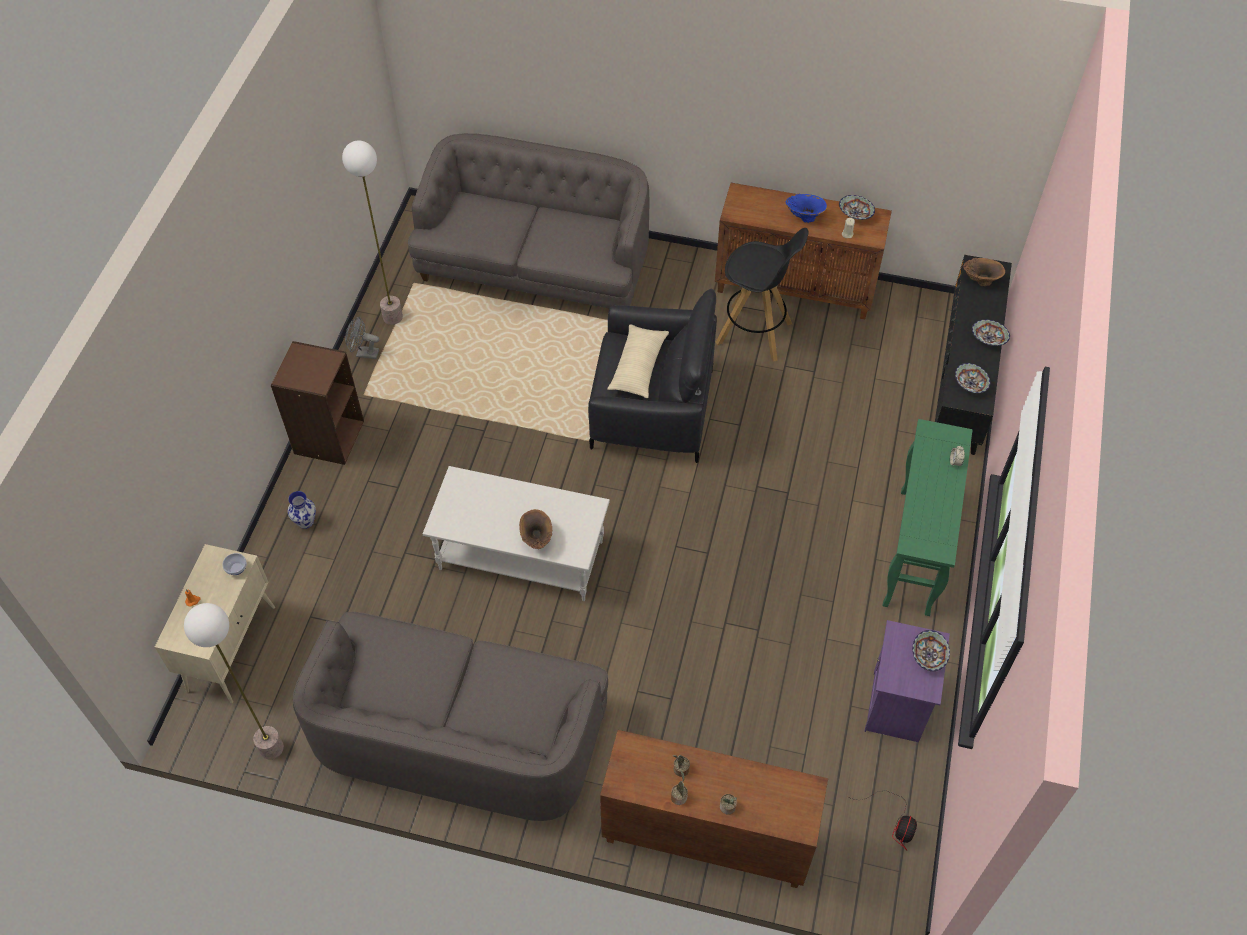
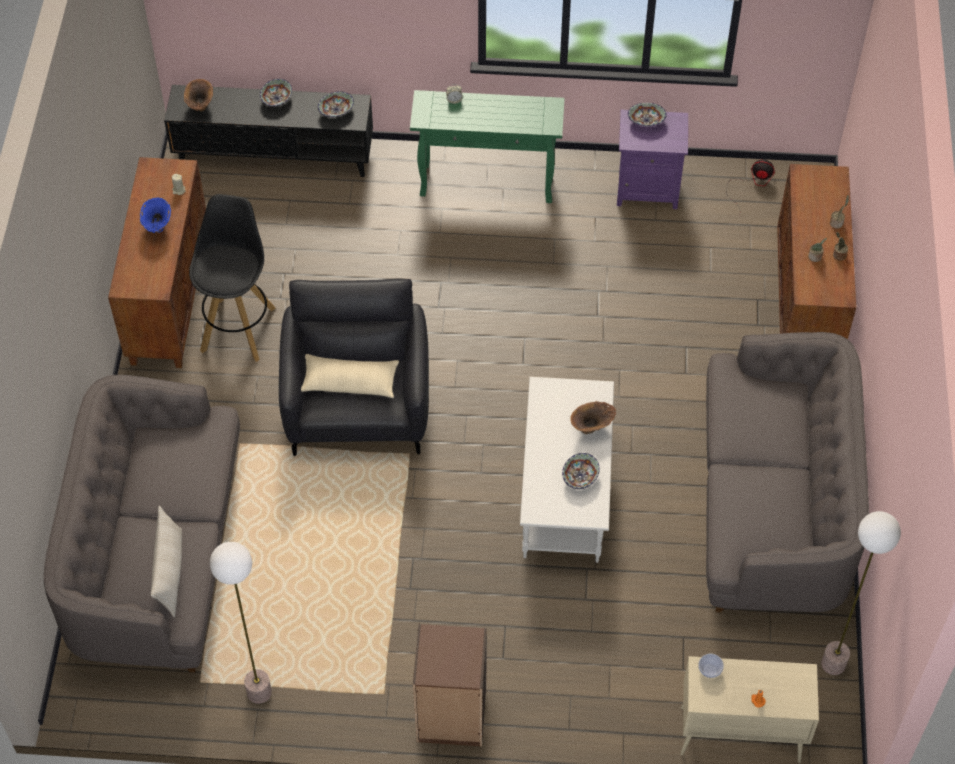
camera: 100 degrees left, 0 degrees up
vase [288,491,316,529] -> none
grey fan [345,317,379,359] -> none
bowl [839,195,875,220] -> bowl moved to [562,453,600,489]
none -> beige pillow [151,506,182,617]

